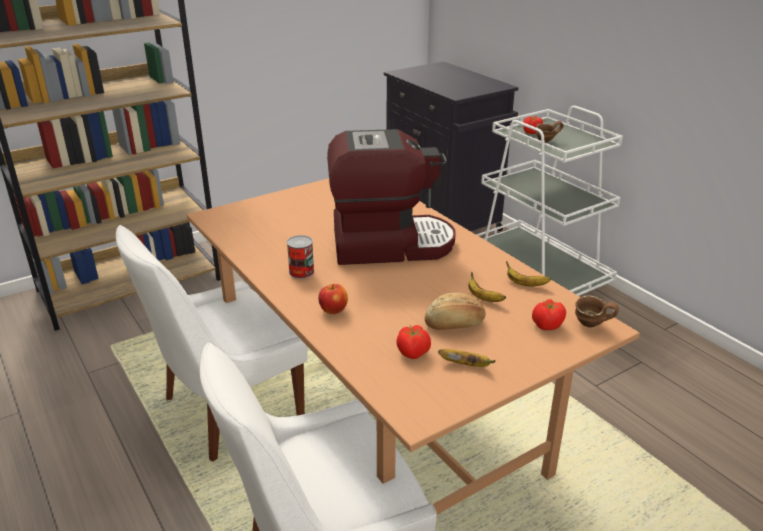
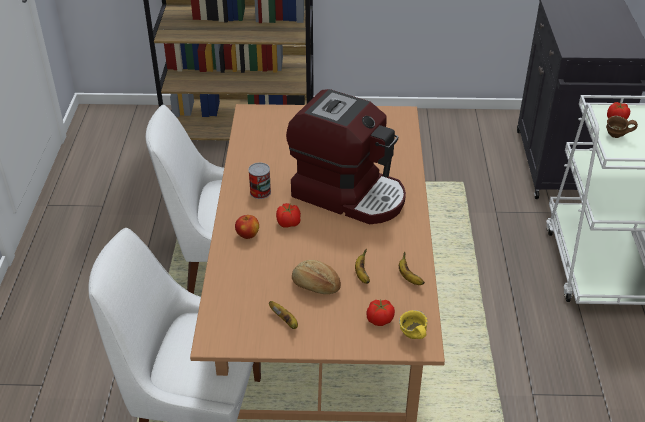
camera: 35 degrees right, 10 degrees up
tomato [397,325,431,359] -> tomato moved to [276,203,301,228]
brown mug [575,296,619,328] -> yellow mug [399,310,428,339]

